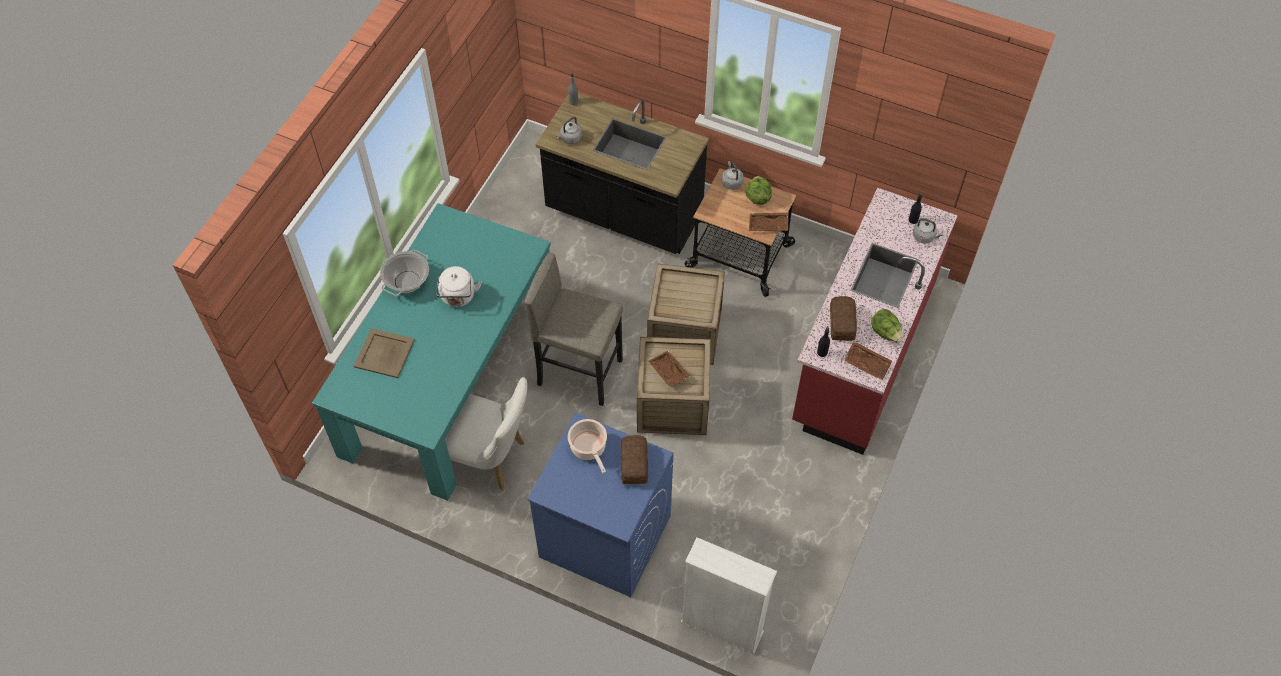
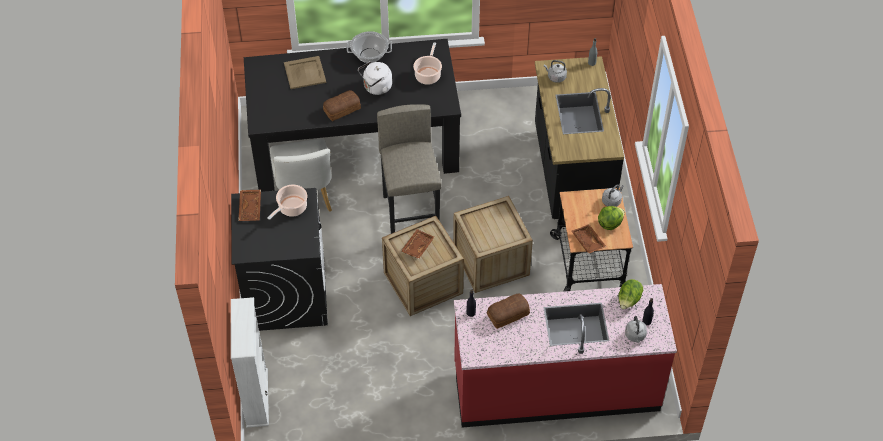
camera: 60 degrees right, 5 degrees down
turquoise dining table [312,203,551,501] -> black dining table [244,39,461,192]
blue washing machine [527,413,674,597] -> black washing machine [231,188,328,331]
bread [621,435,648,484] -> bread moved to [323,90,361,121]
brown tray [844,341,892,380] -> brown tray moved to [238,190,261,221]
lettuce [871,309,902,343] -> lettuce moved to [618,279,643,309]
none -> cooking pot [413,42,442,85]

